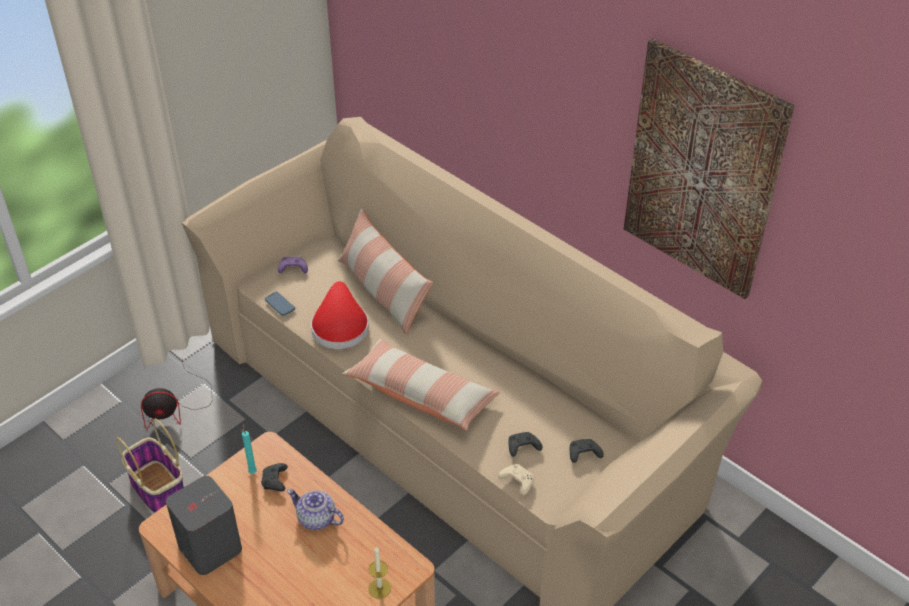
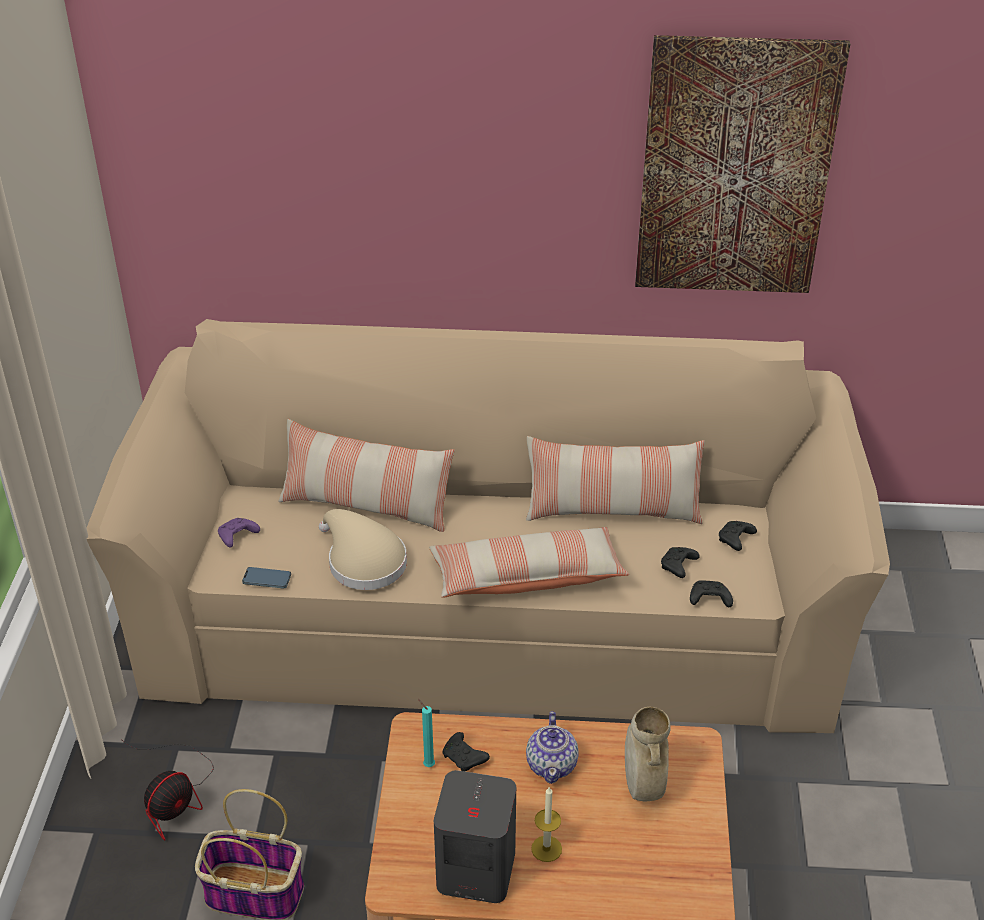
camera: 40 degrees left, 5 degrees down
teapot [287,489,344,530] -> teapot turned 75 degrees counterclockwise [526,711,579,784]
red hat [311,281,369,349] -> beige hat [319,509,407,590]
candle [368,546,391,598] -> candle moved to [531,786,562,862]
beige game controller [498,464,534,496] -> black game controller [690,580,733,607]
none -> pillow [526,436,705,524]
none -> beige vase [625,707,671,801]

